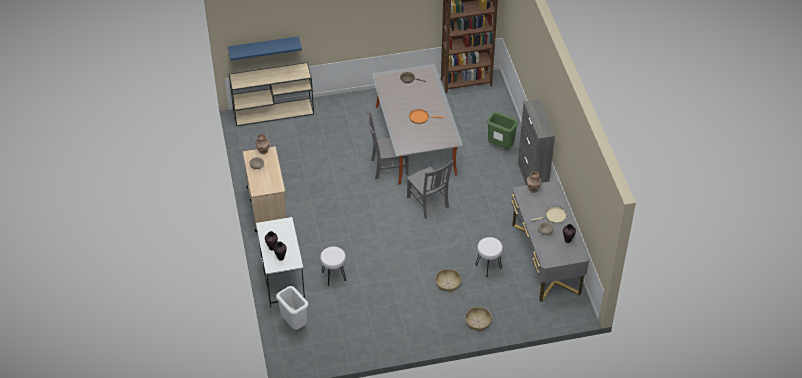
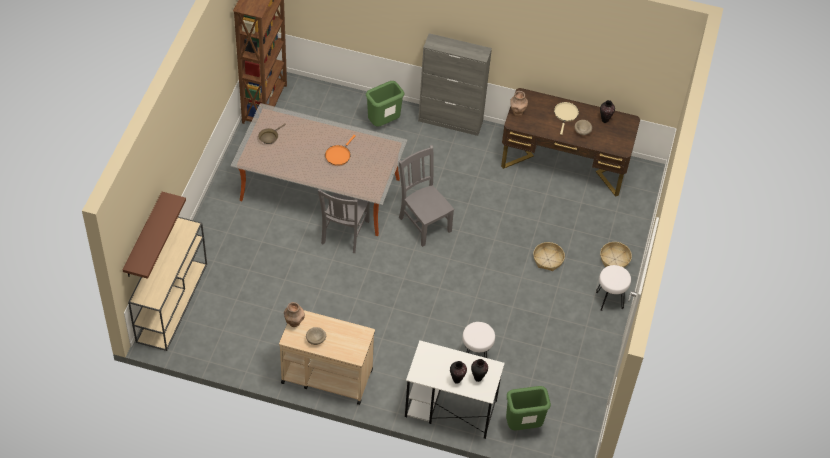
camera: 65 degrees left, 5 degrees up
blue shelf [228,36,302,61] -> brown shelf [123,192,186,279]
white trash can [276,286,308,330] -> green trash can [506,386,551,430]
grey chair [407,160,453,219] -> grey chair turned 120 degrees counterclockwise [399,145,454,247]
white stool [476,237,503,277] -> white stool moved to [596,265,631,311]
grey desk [512,181,589,302] -> brown desk [501,88,640,197]

